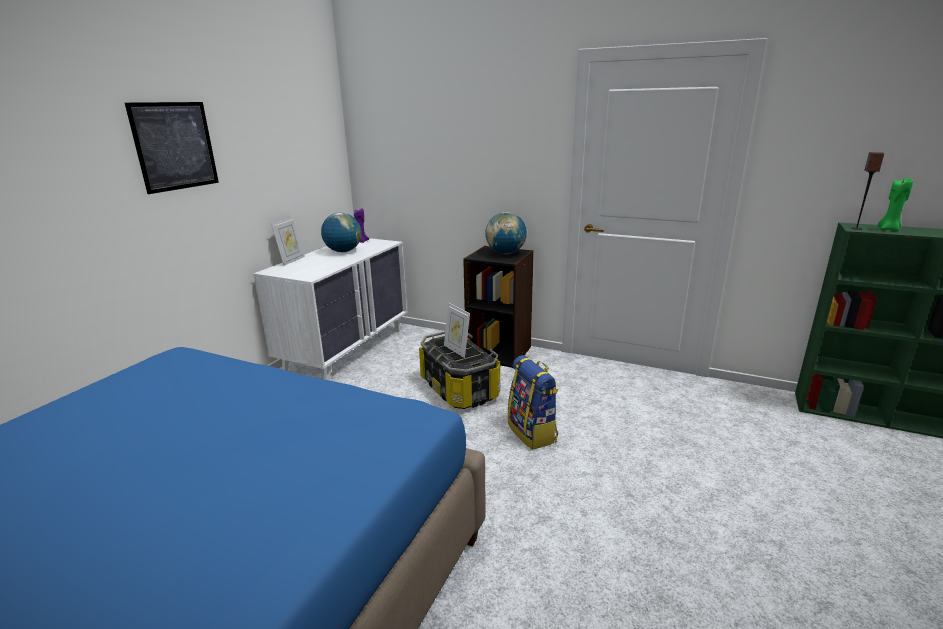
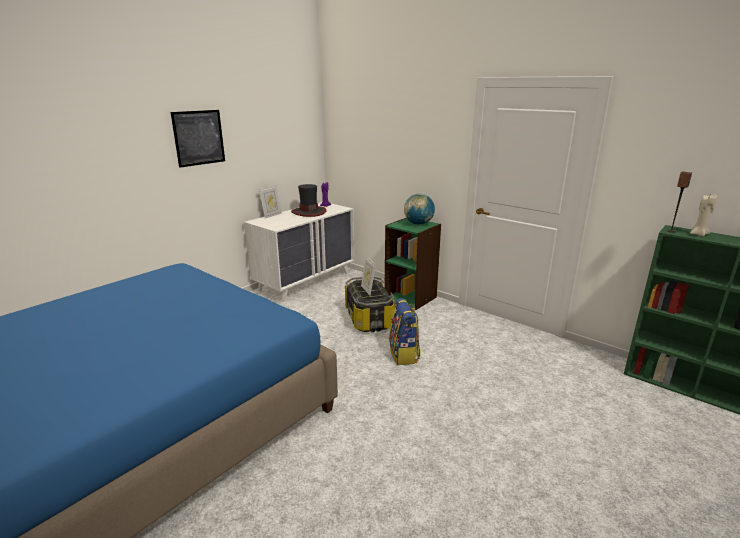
camera: 15 degrees right, 0 degrees up
globe [321,212,362,252] -> hat [291,184,327,217]
black bookcase [463,246,534,368] -> green bookcase [384,218,441,310]
green candle [877,178,913,231] -> beige candle [690,193,717,237]

